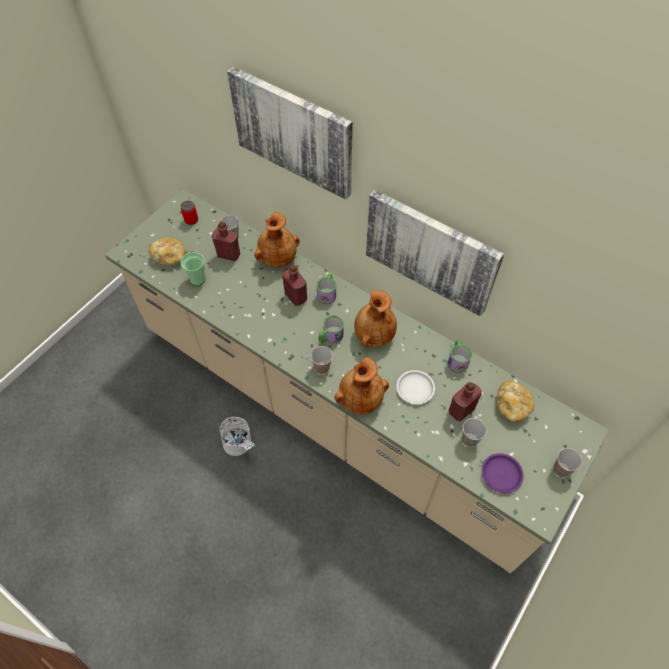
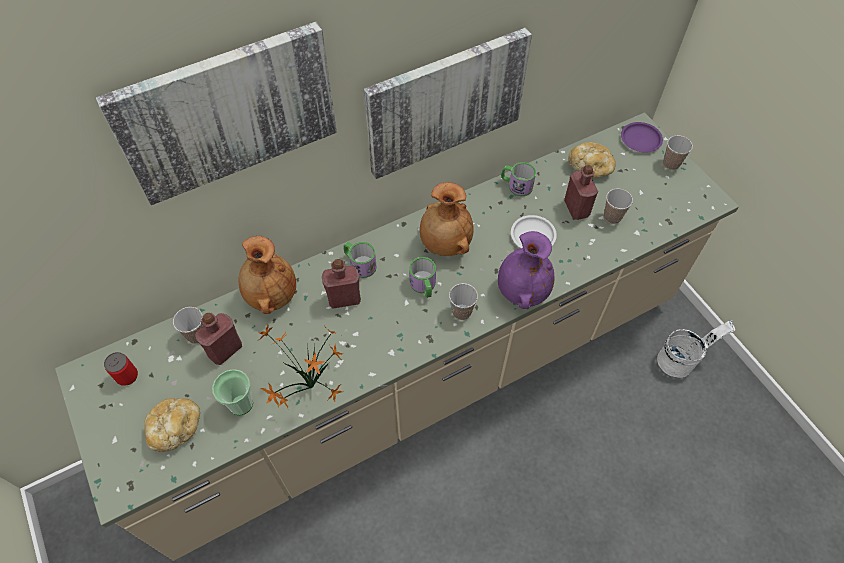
camera: 65 degrees left, 0 degrees up
white bucket [220,417,255,456] -> white bucket moved to [657,320,735,378]
brown vase [334,357,389,414] -> purple vase [498,231,554,309]
purple plate [481,453,524,494] -> purple plate moved to [621,122,663,153]
none -> potted plant [258,324,343,408]

